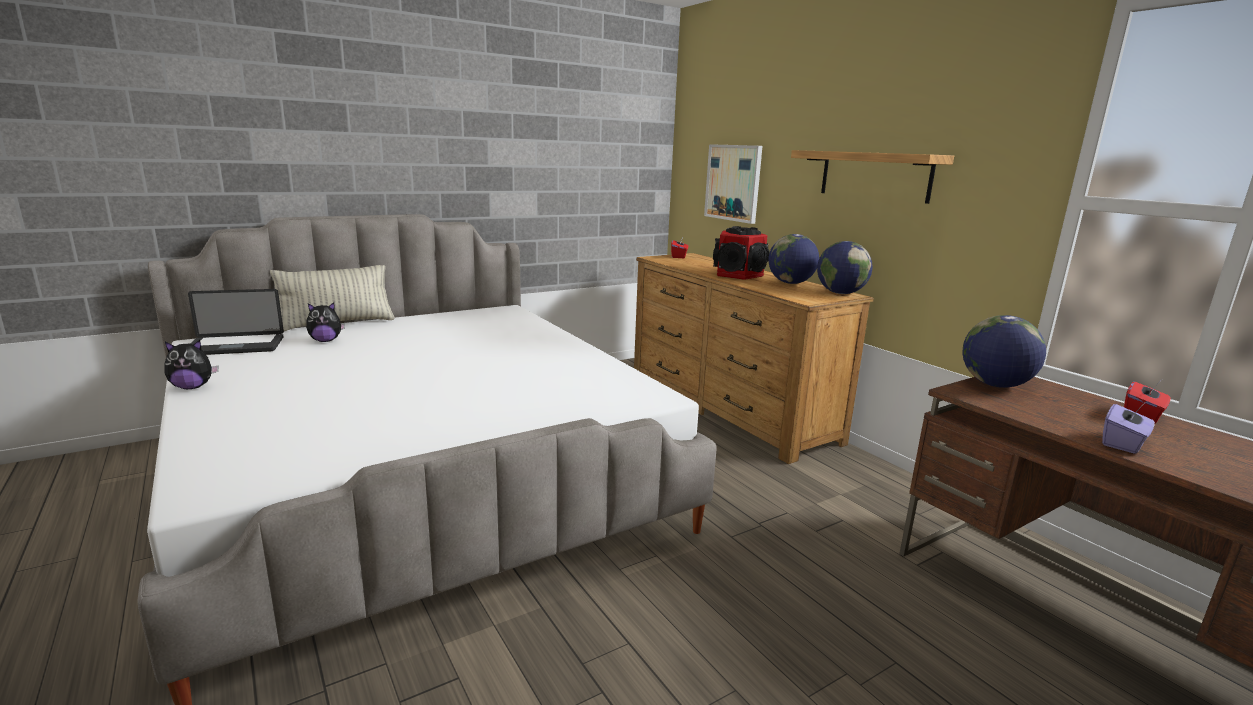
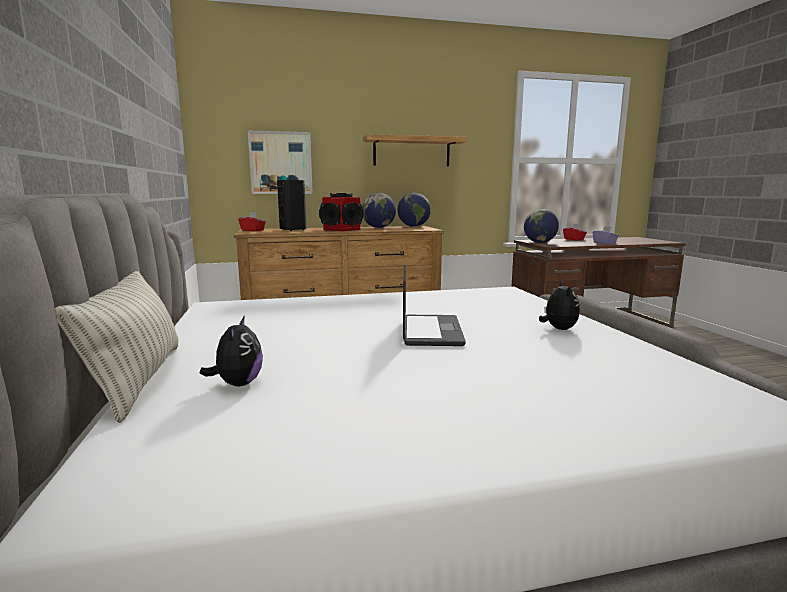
camera: 70 degrees left, 5 degrees down
plush toy [165,340,218,389] -> plush toy moved to [539,280,580,330]
laptop [188,289,284,355] -> laptop moved to [403,265,466,346]
none -> black speaker [277,180,306,231]

